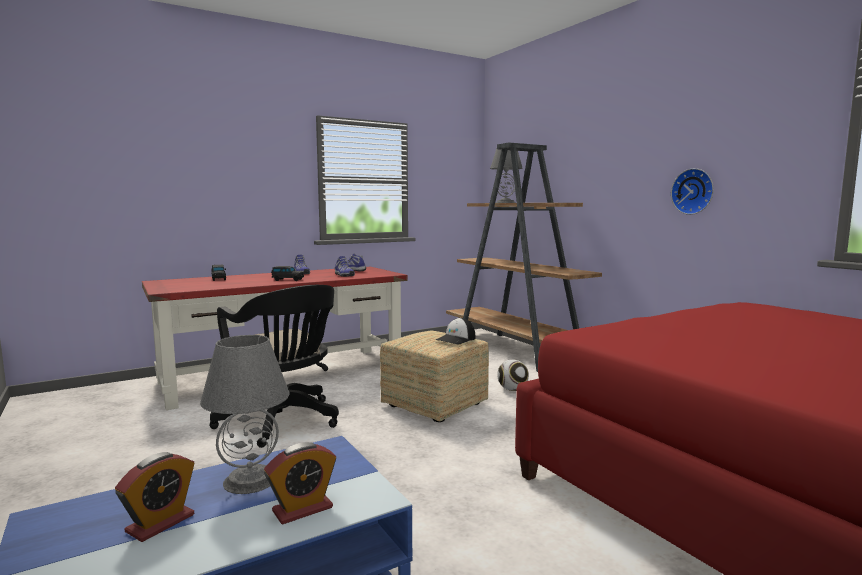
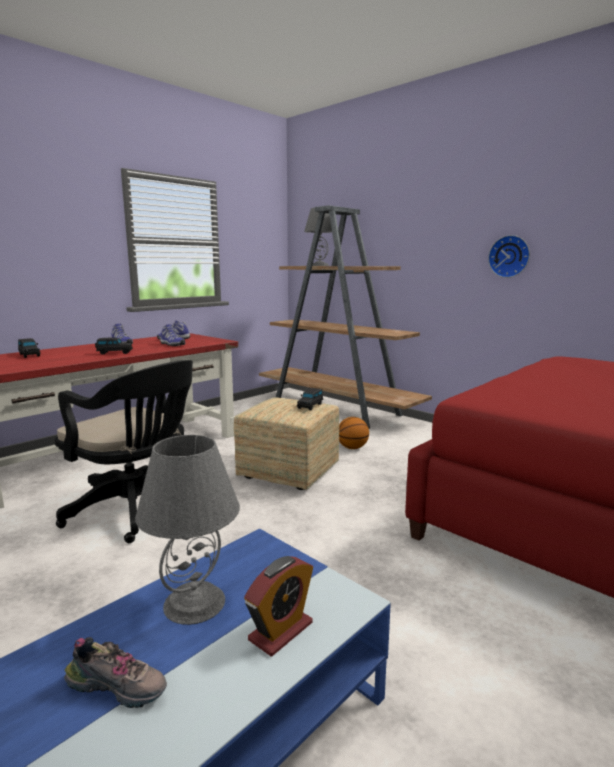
camera: 15 degrees left, 5 degrees up
alarm clock [115,452,194,542] -> shoe [64,637,167,708]
cap [436,318,475,344] -> black toy car [297,388,323,410]
football [497,359,529,391] -> basketball [339,417,369,449]

